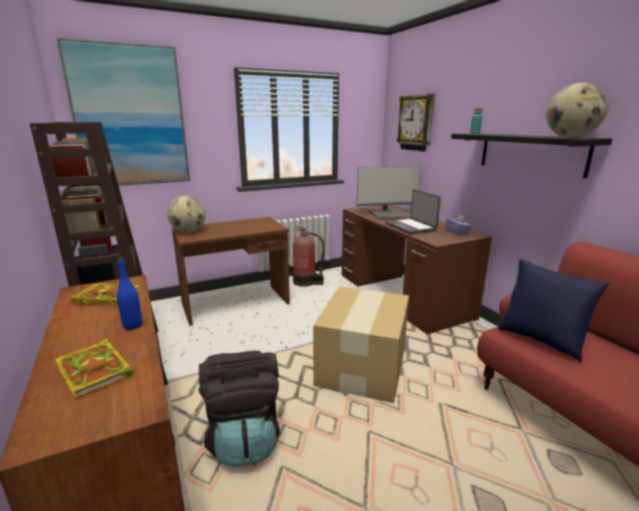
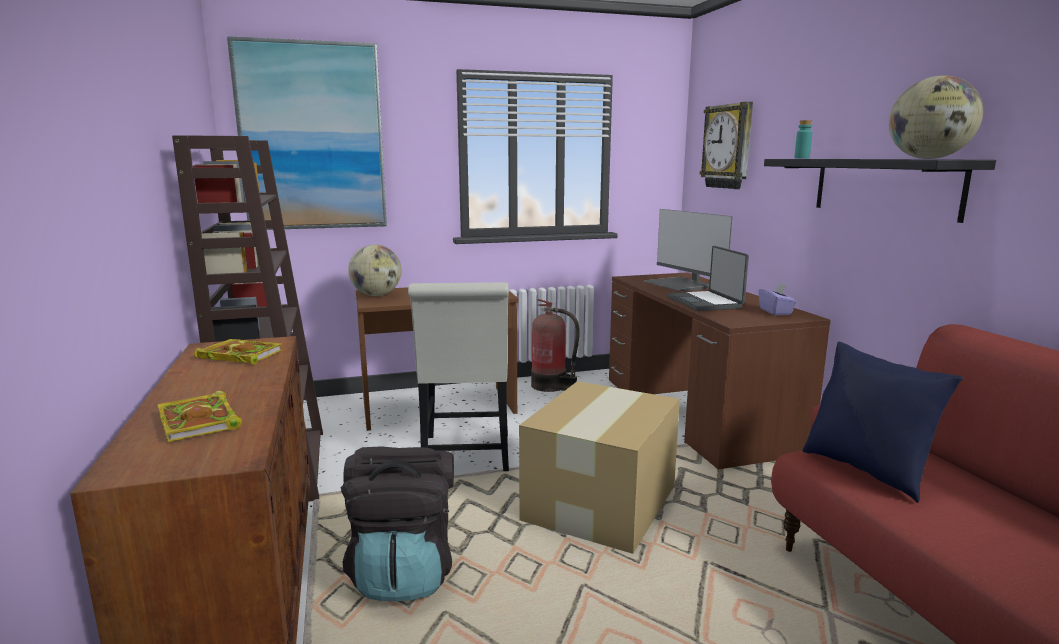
camera: 10 degrees right, 5 degrees down
blue bottle [117,257,142,330] -> none
monitor [356,166,420,218] -> monitor turned 60 degrees clockwise [643,209,732,291]
none -> white chair [408,282,509,471]

